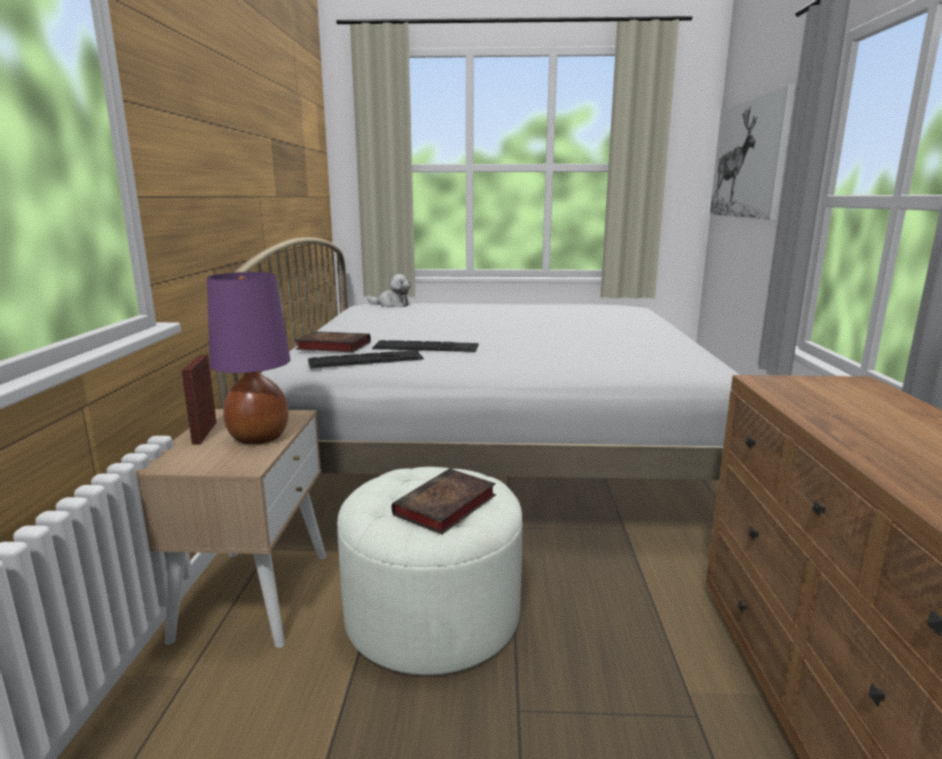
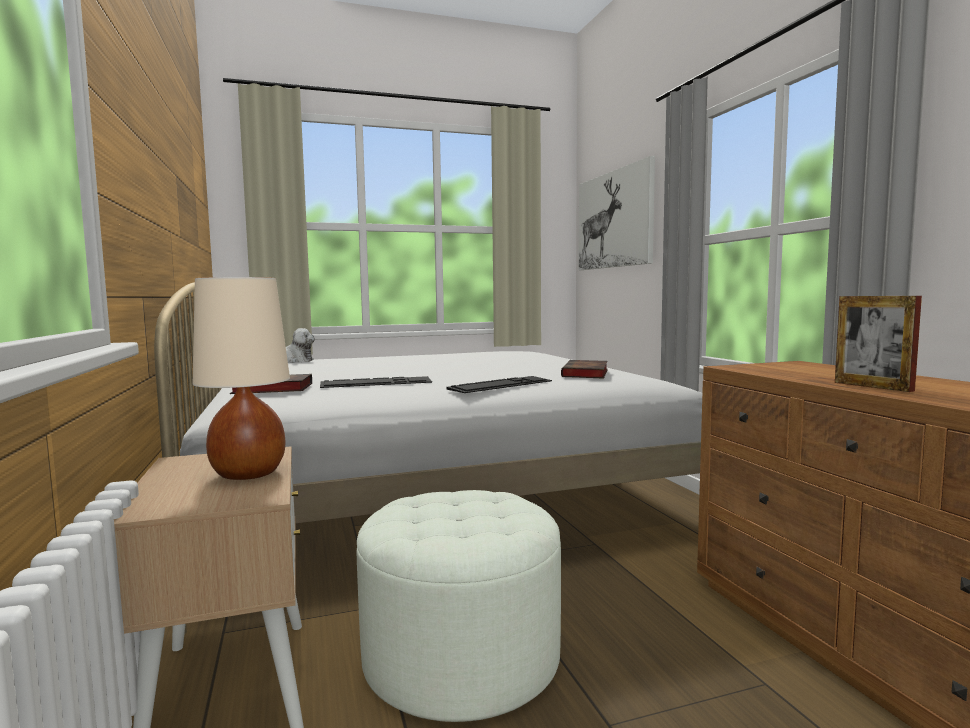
camera: 20 degrees left, 10 degrees down
picture frame [182,355,217,445] -> picture frame moved to [835,296,922,392]
purple table lamp [207,272,290,445] -> beige table lamp [193,277,290,480]
keyboard [308,350,424,368] -> keyboard moved to [446,376,552,393]
book [392,468,496,535] -> book moved to [561,360,608,379]

